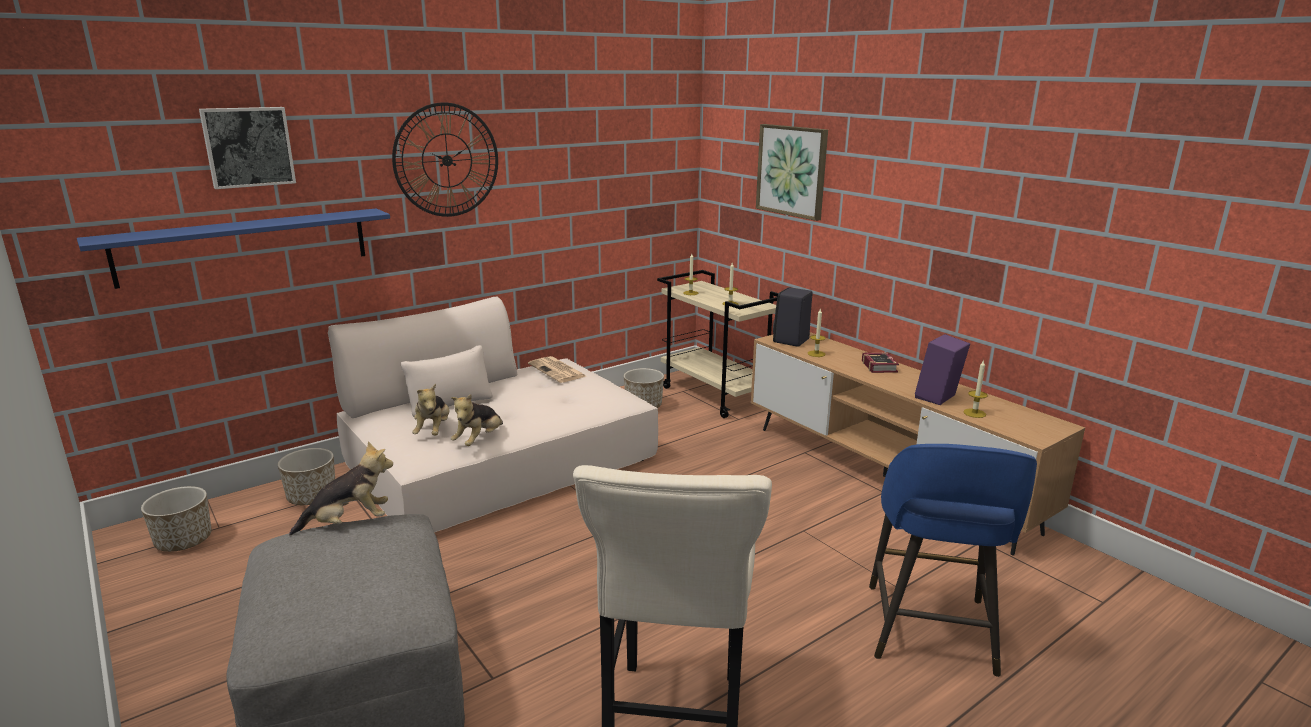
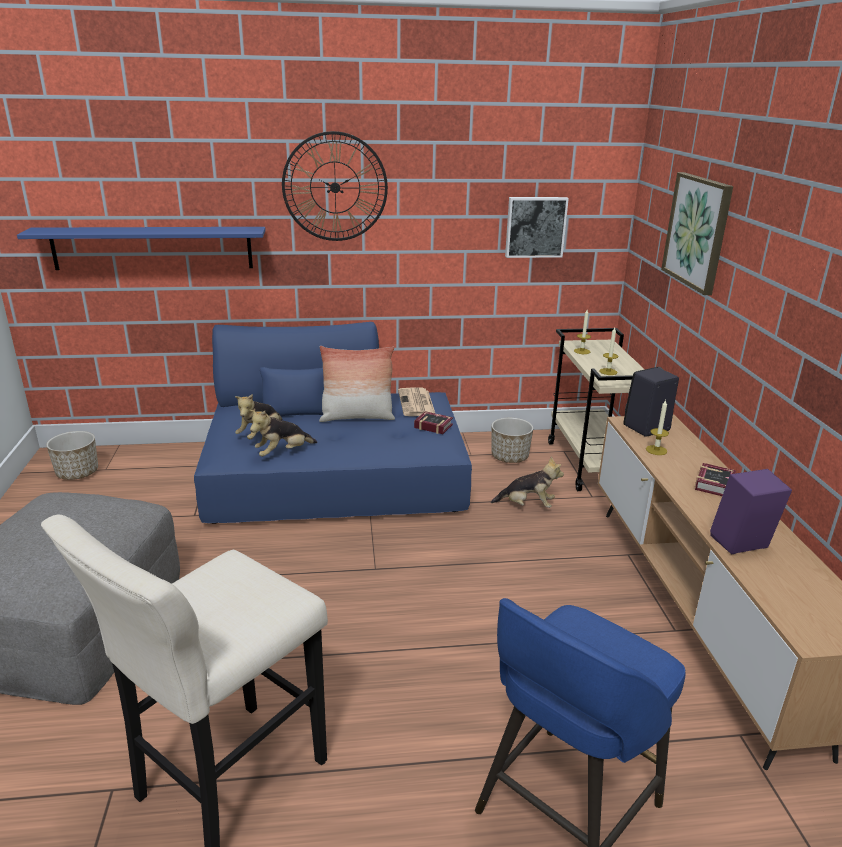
camera: 30 degrees right, 5 degrees up
picture [199,107,296,189] -> picture moved to [505,197,569,258]
planter [278,448,335,505] -> none
plush toy [289,441,393,535] -> plush toy moved to [491,456,564,508]
beige sofa [328,297,658,532] -> blue sofa [194,322,472,524]
candle [963,359,988,418] -> none
none -> pillow [319,346,395,422]
none -> book [414,411,453,434]

